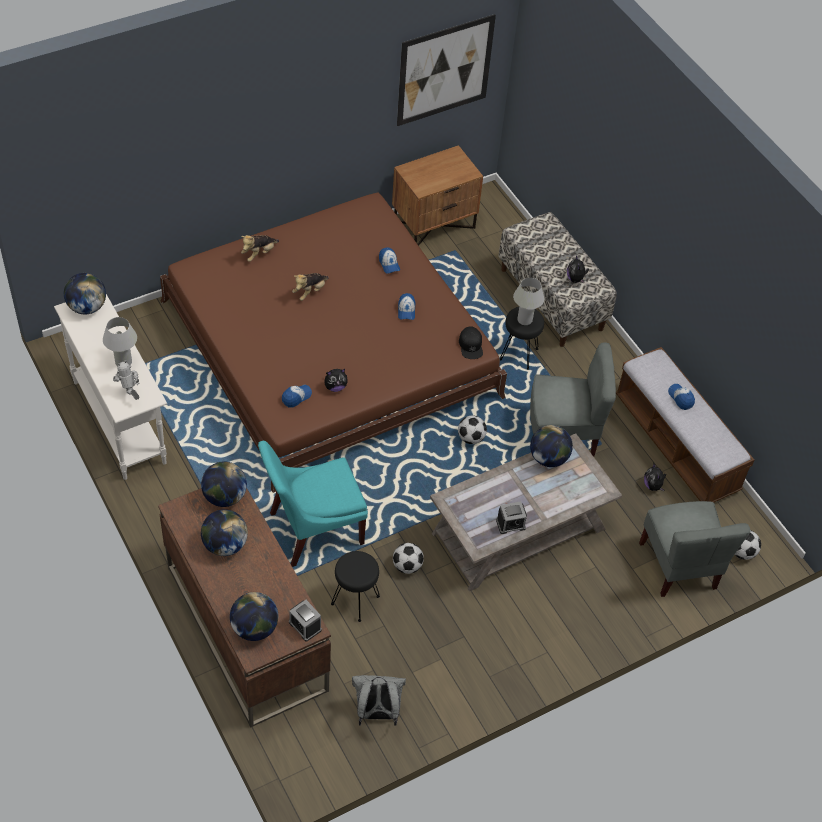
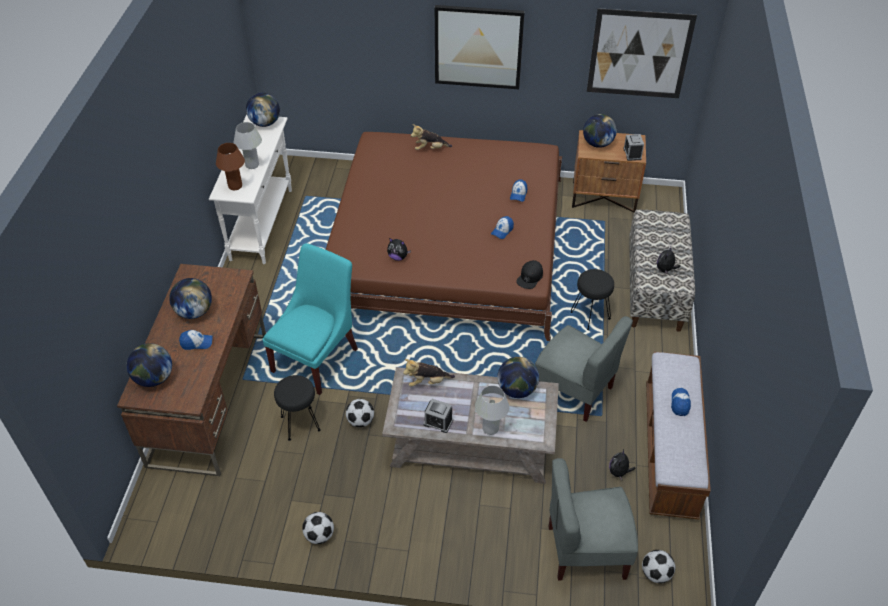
camera: 40 degrees right, 5 degrees down
toy robot [113,360,140,400] -> brown table lamp [216,143,245,190]
globe [201,462,247,507] -> globe moved to [583,114,617,148]
turquoise chair [258,441,368,567] -> turquoise chair turned 105 degrees clockwise [263,243,358,395]
cap [282,385,312,408] -> cap moved to [179,330,213,350]
alarm clock [289,600,322,641] -> alarm clock moved to [623,134,644,161]
plush toy [292,273,329,301] -> plush toy moved to [403,359,455,387]
grey backpack [352,675,406,726] -> none
football [458,415,487,444] -> football moved to [302,512,334,544]
white table lamp [513,278,544,325] -> white table lamp moved to [475,385,509,435]
grey chair [639,501,751,597] -> grey chair turned 60 degrees clockwise [548,458,638,581]
none -> picture [435,5,525,89]

